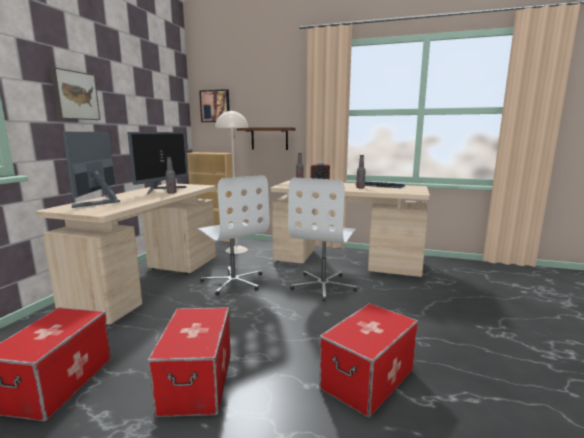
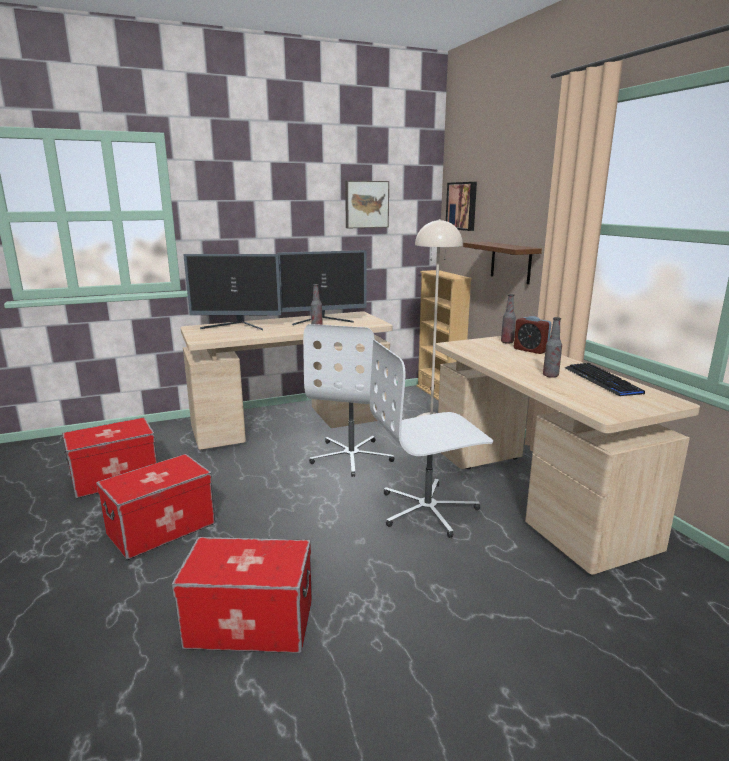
camera: 50 degrees right, 5 degrees up
picture [50,67,100,120] -> picture moved to [345,181,389,228]
monitor [63,132,120,208] -> monitor turned 135 degrees counterclockwise [183,254,282,330]

